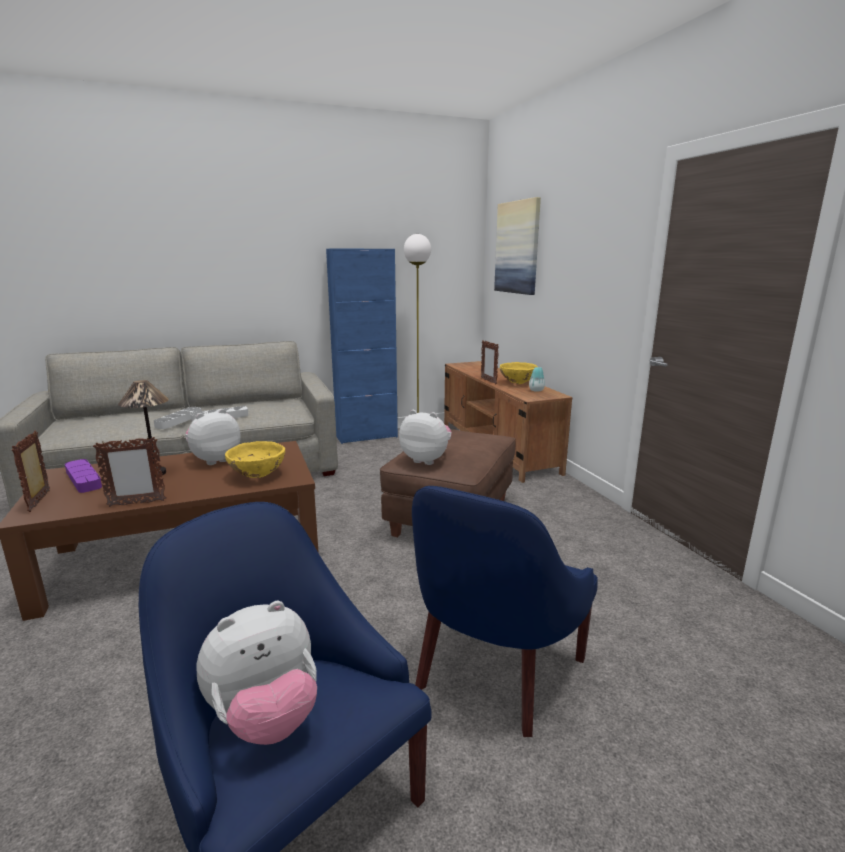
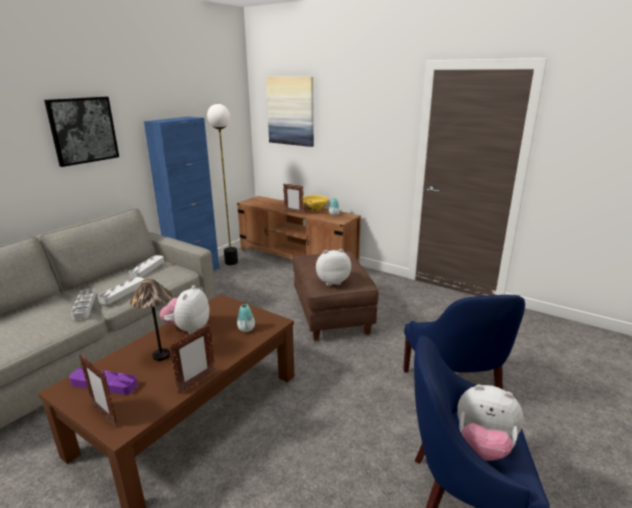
camera: 35 degrees left, 5 degrees up
plush toy [196,601,317,745] -> plush toy turned 90 degrees clockwise [457,385,523,461]
yellow bowl [225,441,285,478] -> vase [237,304,255,332]
none -> picture [44,97,119,167]
none -> grey tray [129,255,164,278]

